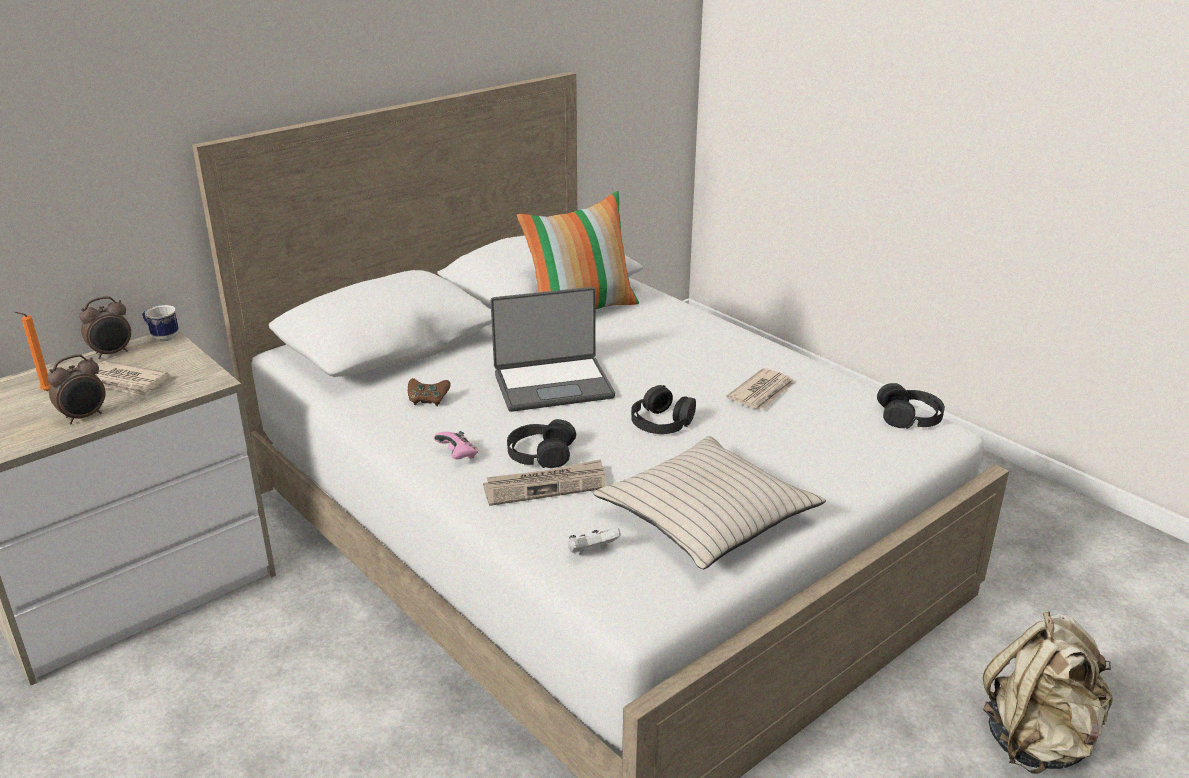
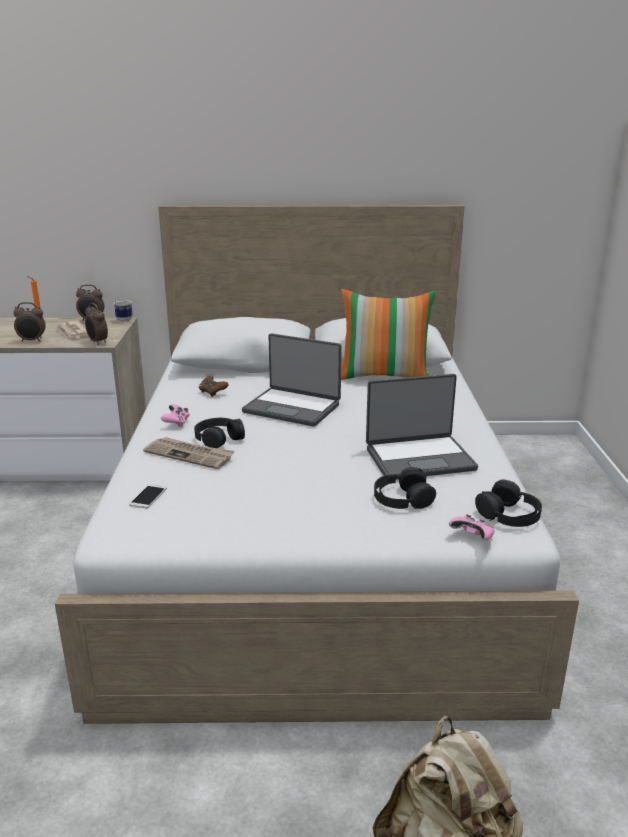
camera: 40 degrees right, 5 degrees down
white game controller [568,528,621,555] -> phone [129,484,167,509]
beige pillow [593,436,826,569] -> none
black headphones [631,385,696,434] -> black headphones moved to [374,467,436,509]
newspaper [726,368,794,410] -> laptop [366,374,478,480]
none -> alarm clock [85,303,108,345]
none -> pink game controller [449,514,495,541]

